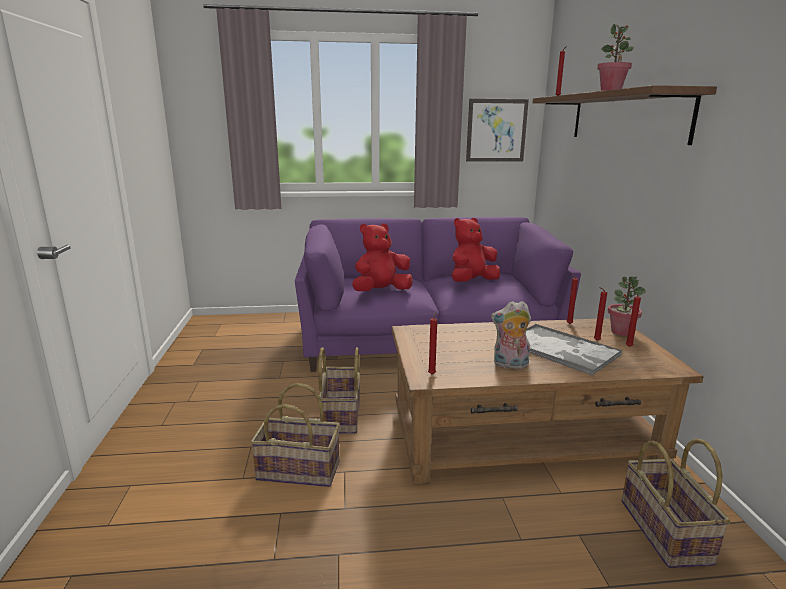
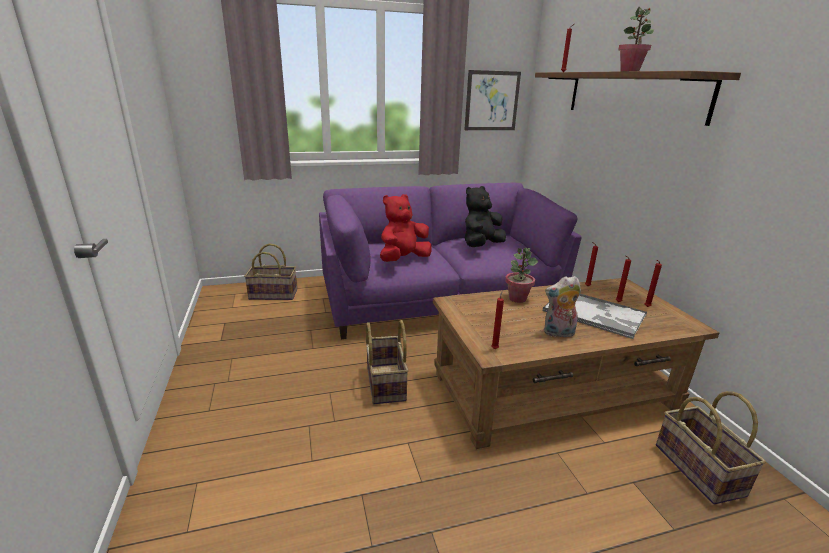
camera: 10 degrees left, 5 degrees up
basket [250,383,340,487] -> basket moved to [244,244,297,300]
red plush toy [451,218,500,282] -> black plush toy [465,186,506,247]
potted plant [608,276,646,336] -> potted plant moved to [505,248,538,303]

